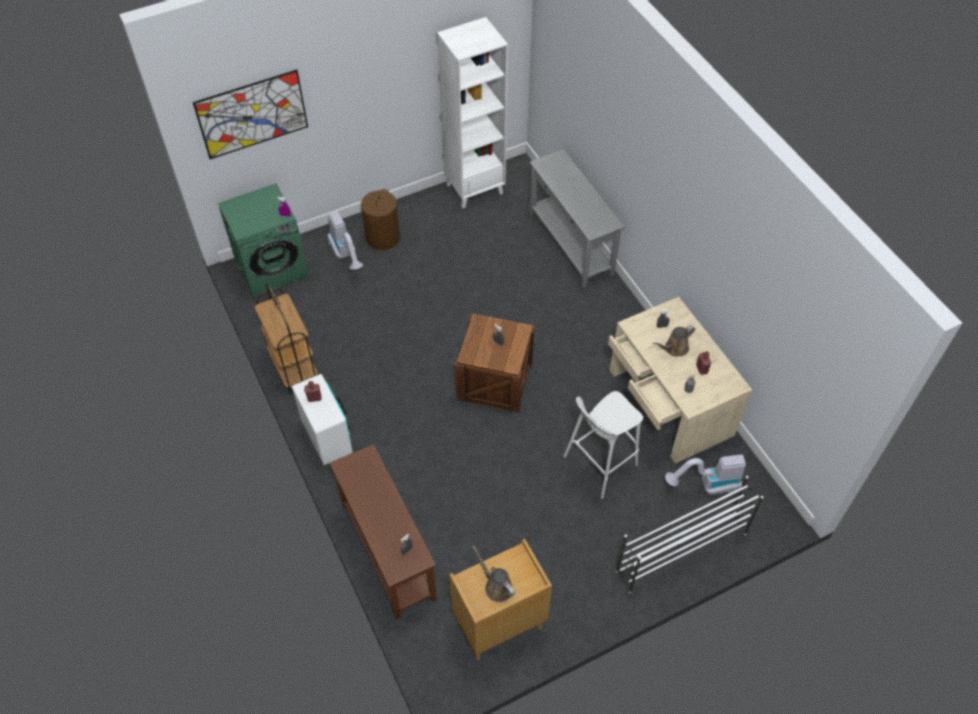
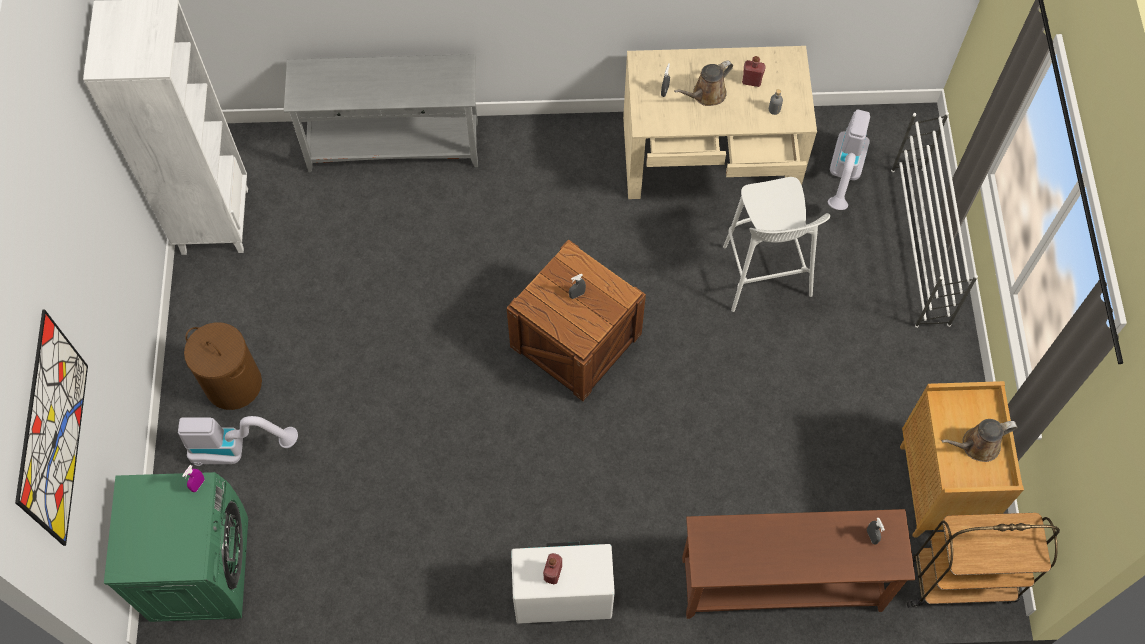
camera: 65 degrees left, 10 degrees up
brown cart [254,283,318,394] -> brown cart moved to [906,513,1060,608]
brown watering can [653,325,695,357] -> brown watering can turned 60 degrees clockwise [674,61,733,106]

